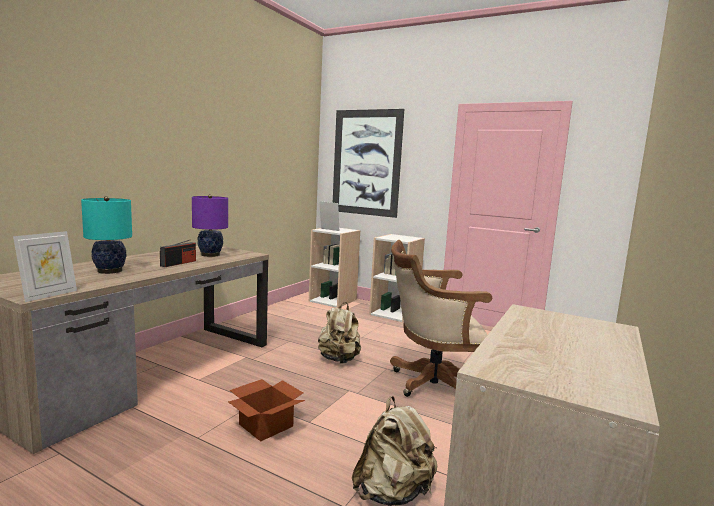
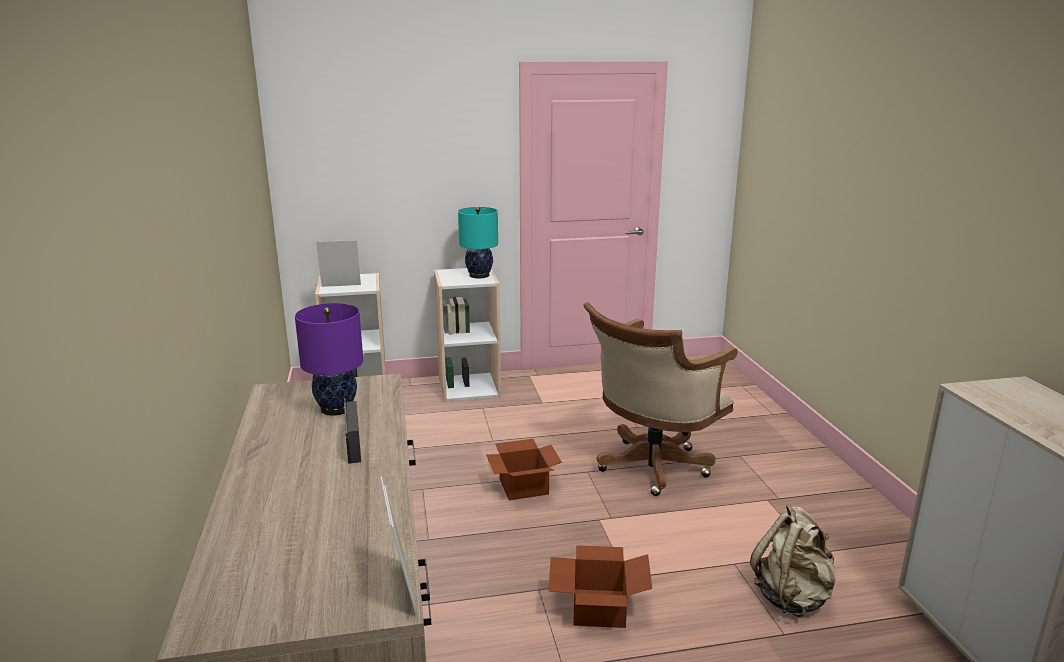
camera: 40 degrees left, 10 degrees up
turquoise table lamp [81,196,132,274] -> turquoise table lamp moved to [458,207,498,278]
beige backpack [318,302,361,364] -> cardboard box [486,439,562,501]
picture [333,109,404,218] -> none

